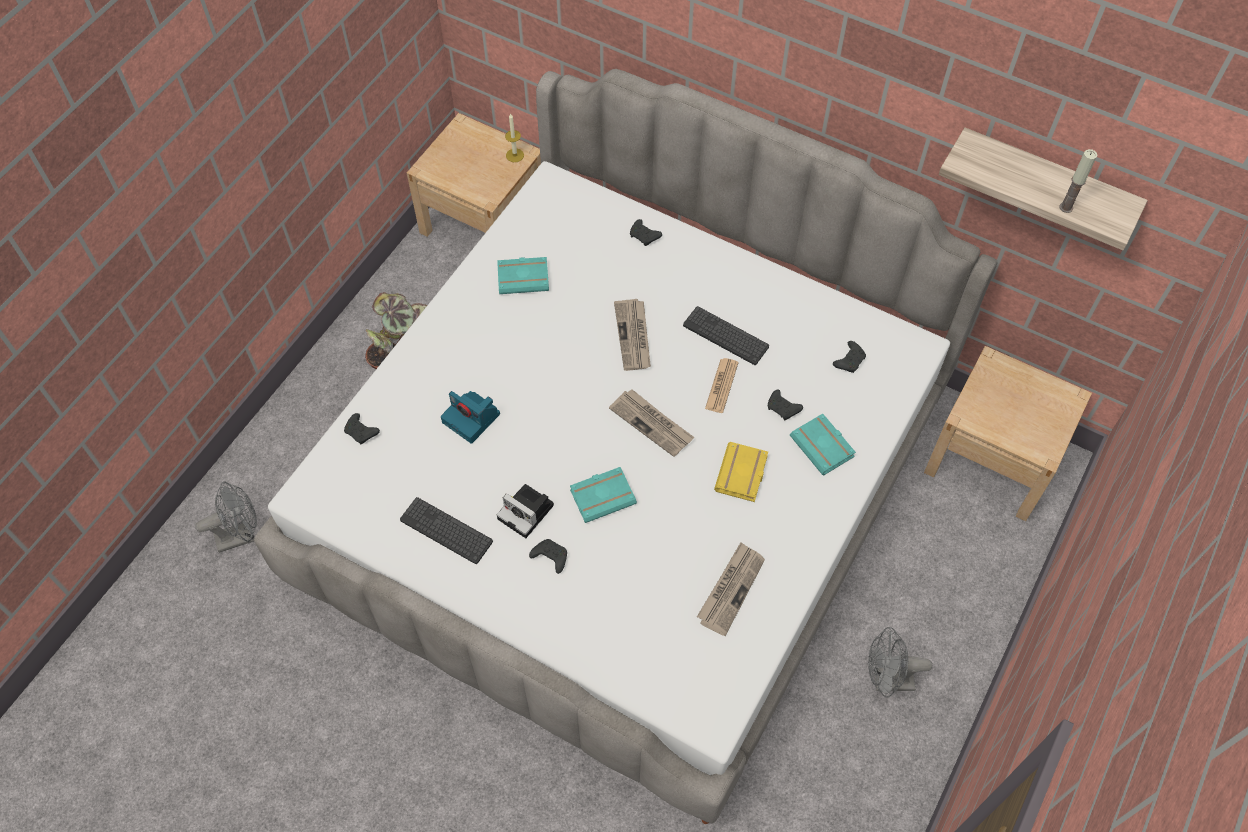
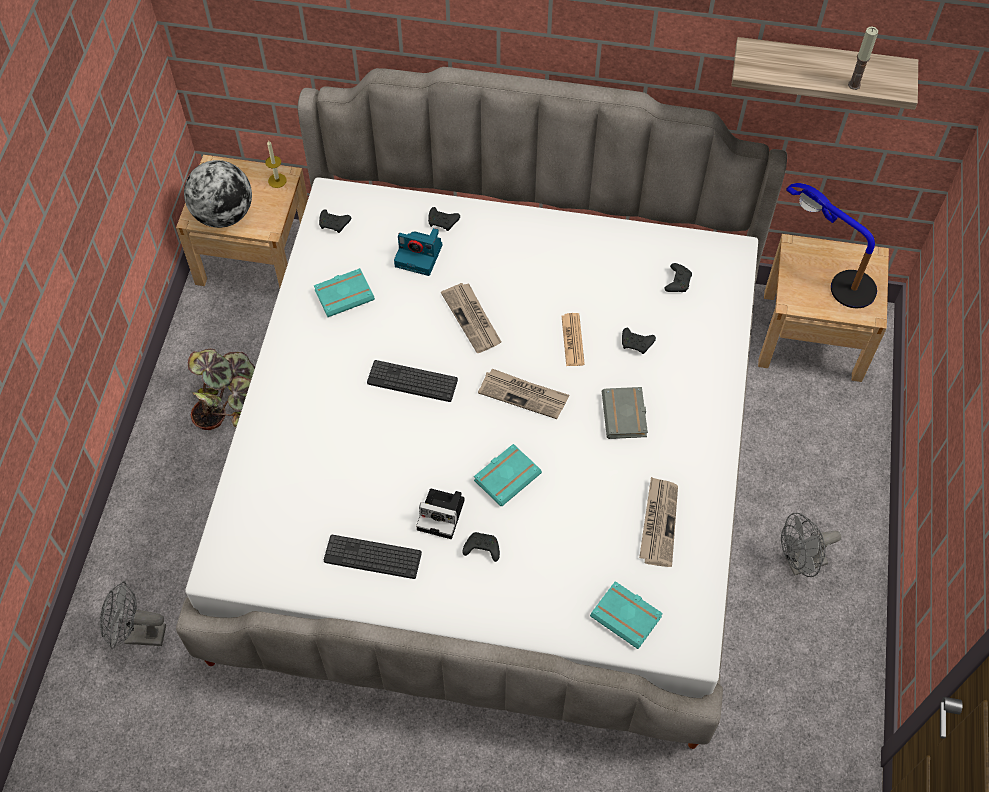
camera: 20 degrees left, 0 degrees up
grey fan [195,482,257,553] -> grey fan turned 135 degrees counterclockwise [100,581,166,649]
black game controller [344,413,380,444] -> black game controller moved to [319,209,351,233]
camera [441,391,500,444] -> camera moved to [394,228,442,276]
keyboard [683,306,769,365] -> keyboard moved to [367,360,458,402]
yellow book [714,442,768,502] -> grey book [602,387,648,439]
turquoise book [790,414,856,476] -> turquoise book moved to [590,581,663,649]
none -> globe [184,160,252,228]
none -> table lamp [786,183,877,308]

